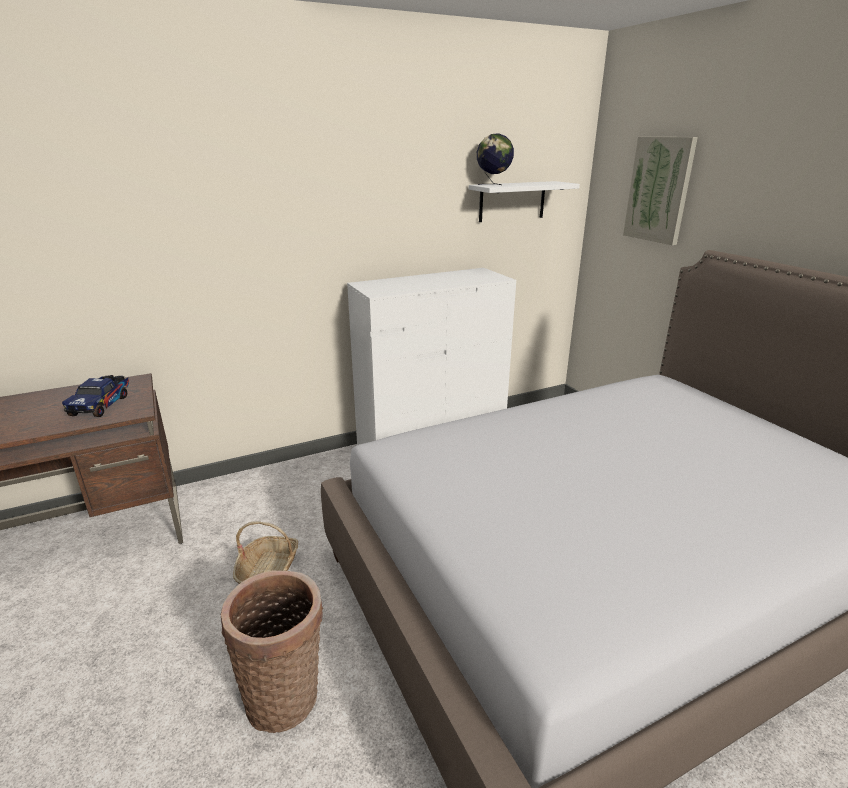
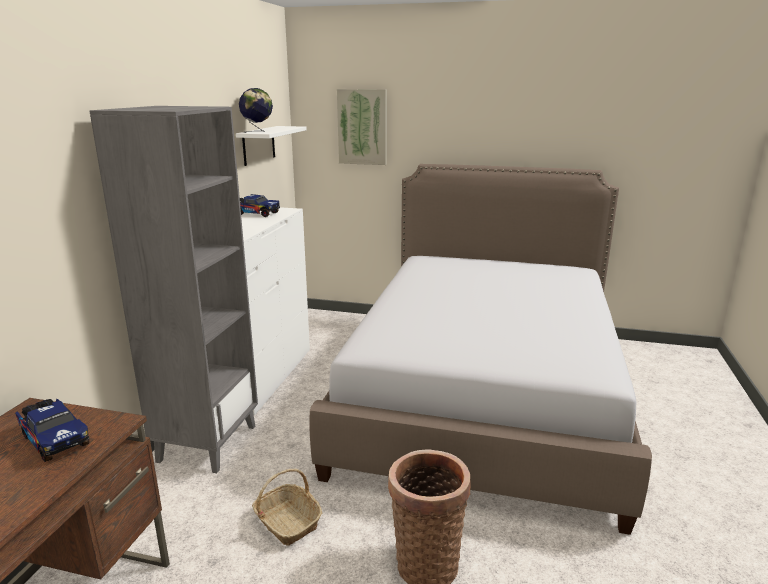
camera: 50 degrees left, 5 degrees down
none -> grey bookcase [89,106,258,473]
none -> toy truck [240,194,280,217]

